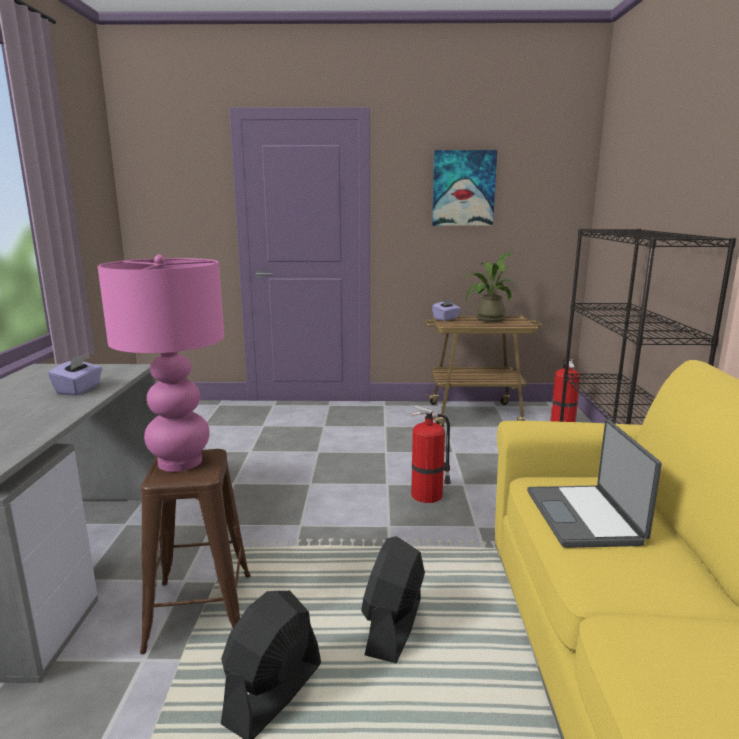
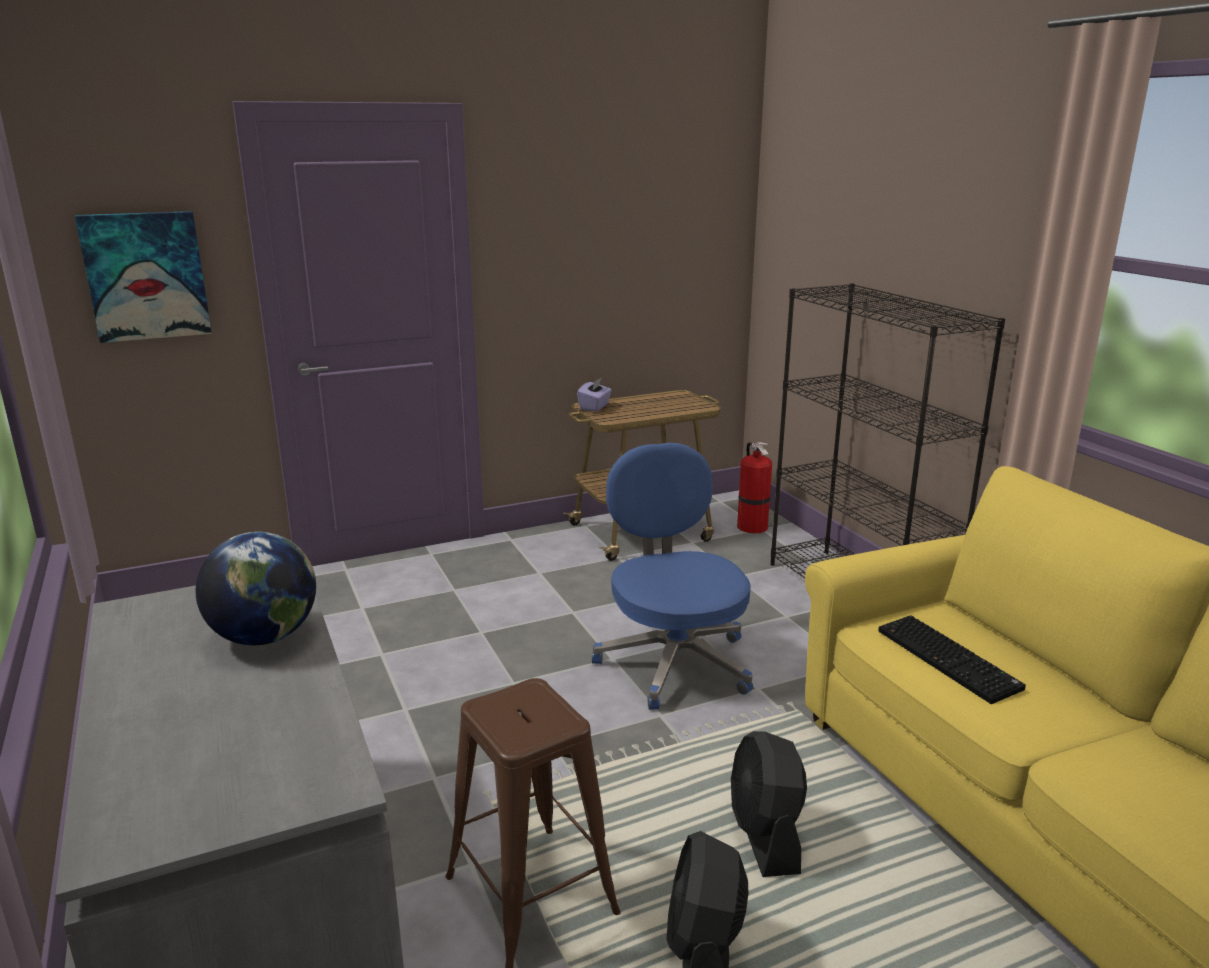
camera: 25 degrees left, 5 degrees up
purple tissue box [48,354,102,395] -> globe [196,532,316,645]
pink table lamp [98,254,224,472] -> none
fire extinguisher [411,405,451,503] -> blue office chair [592,443,753,710]
picture [432,150,497,226] -> picture moved to [75,211,212,343]
potted plant [462,253,517,322] -> none
laptop [527,420,662,548] -> keyboard [878,615,1026,704]

